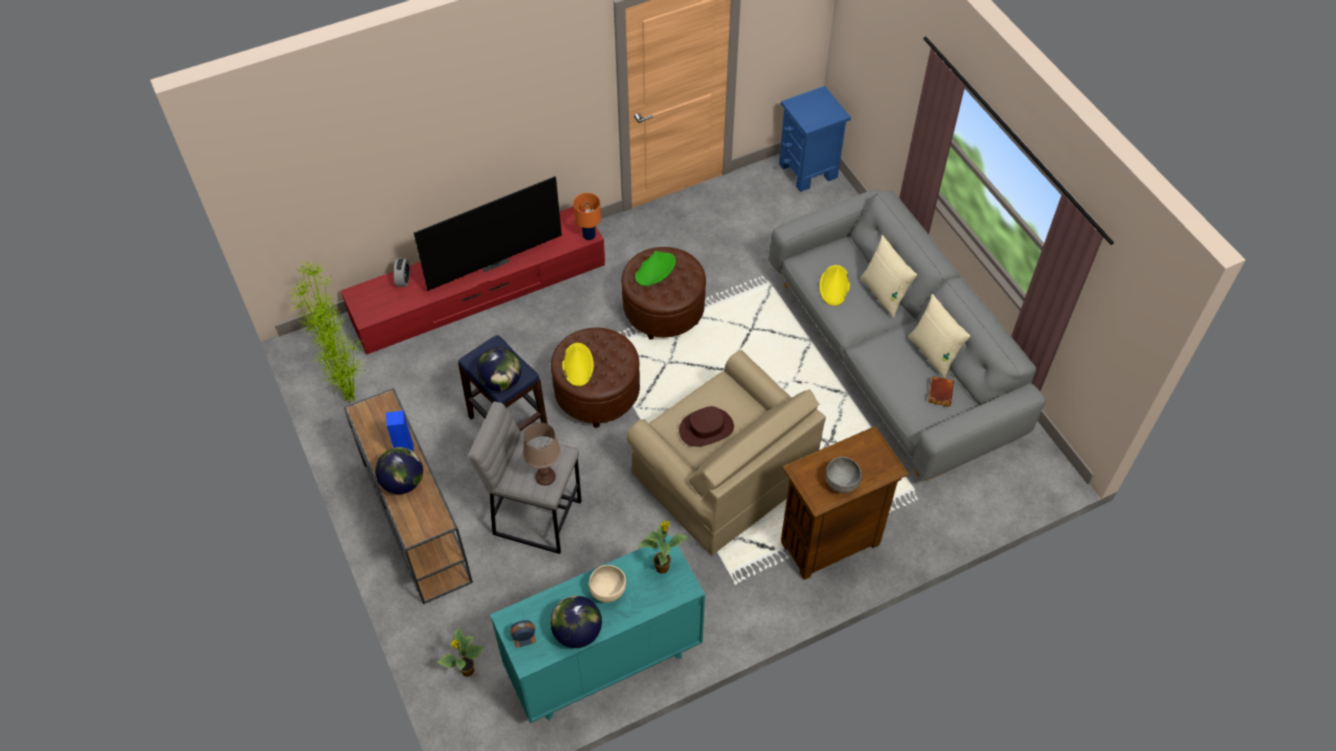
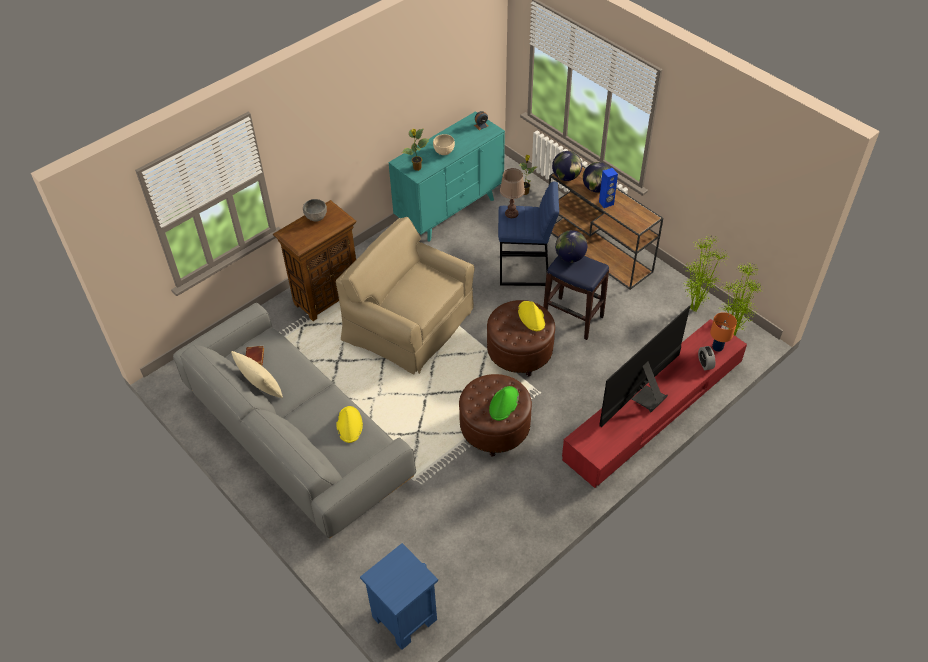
camera: 165 degrees right, 5 degrees down
grey stool [468,401,582,554] -> blue stool [498,181,559,286]
globe [550,596,602,648] -> globe moved to [552,151,582,181]
orange table lamp [573,193,601,240] -> orange table lamp moved to [710,312,737,352]
brown hat [679,406,734,447] -> none
beige pillow [860,235,917,318] -> none

